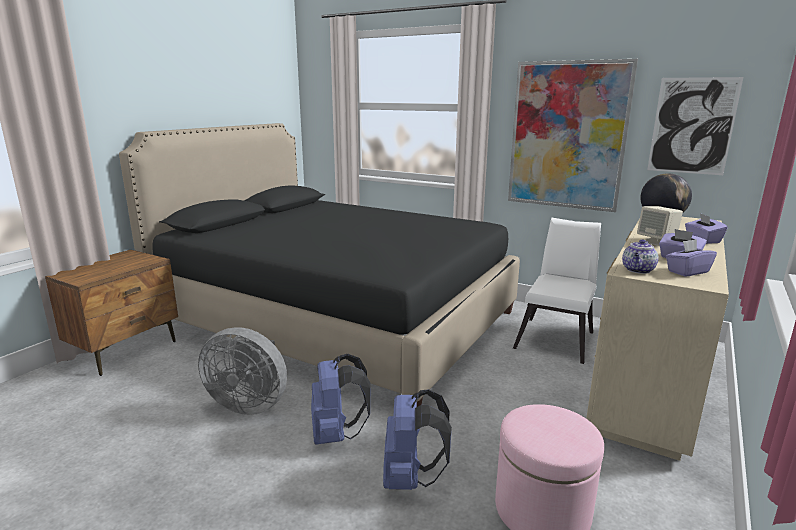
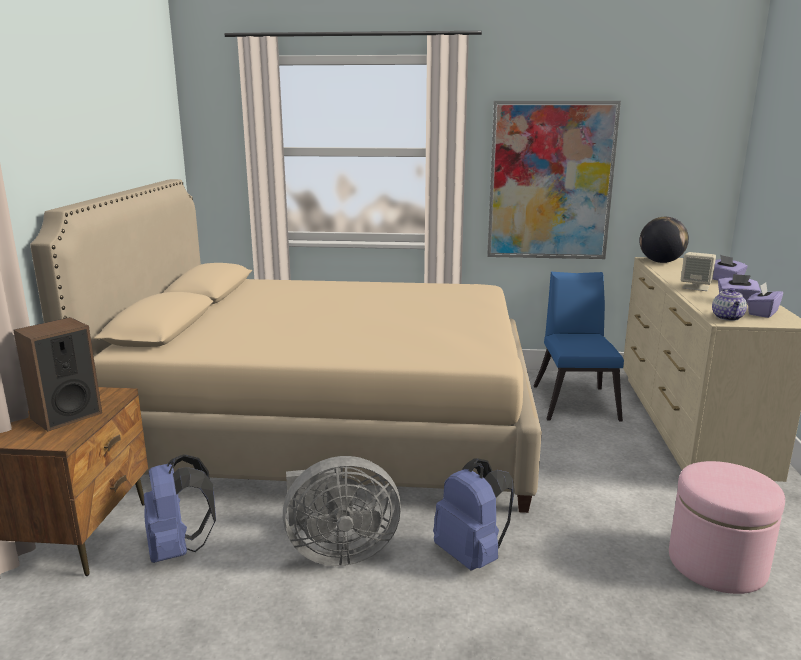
camera: 25 degrees left, 0 degrees up
black bed [119,123,520,407] -> beige bed [30,179,542,513]
blue backpack [383,389,452,490] -> blue backpack moved to [144,454,216,563]
white chair [513,218,601,364] -> blue chair [533,272,624,421]
picture [647,77,743,175] -> none
none -> speaker [14,317,102,431]

